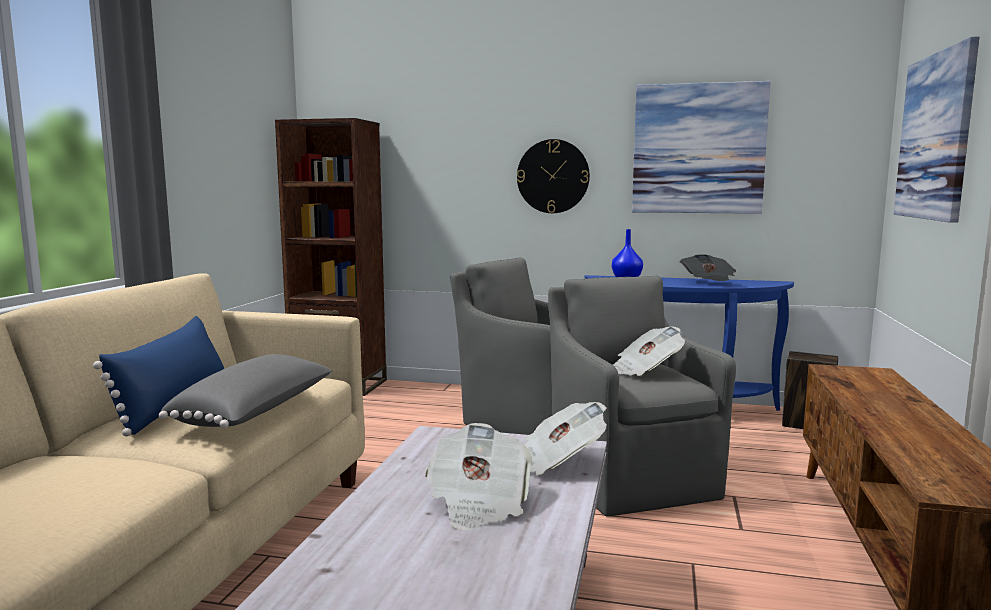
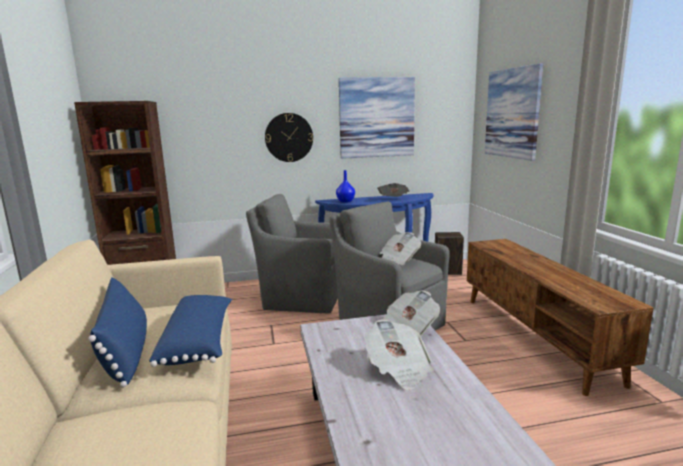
camera: 25 degrees left, 5 degrees up
grey pillow [159,354,332,428] -> blue pillow [149,295,232,367]

